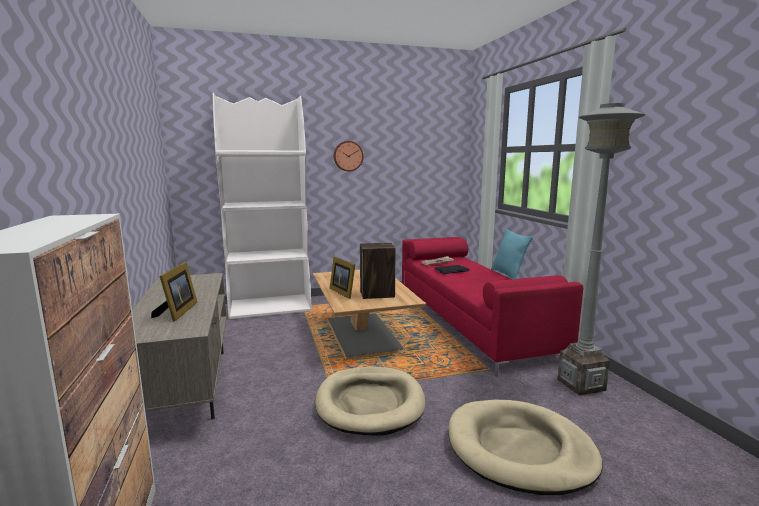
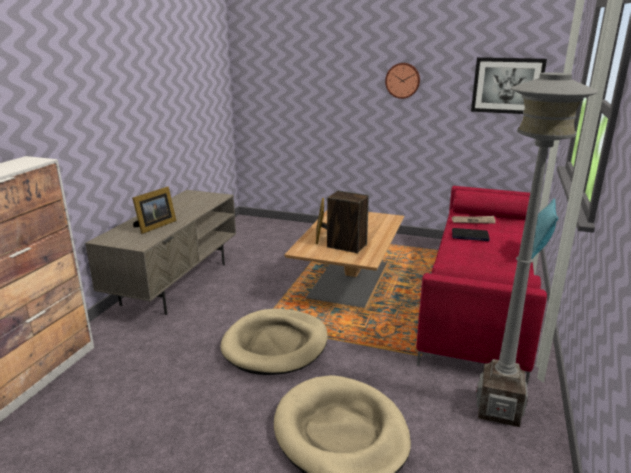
camera: 35 degrees right, 10 degrees up
white bookcase [213,92,312,319] -> none
none -> picture [471,57,547,114]

